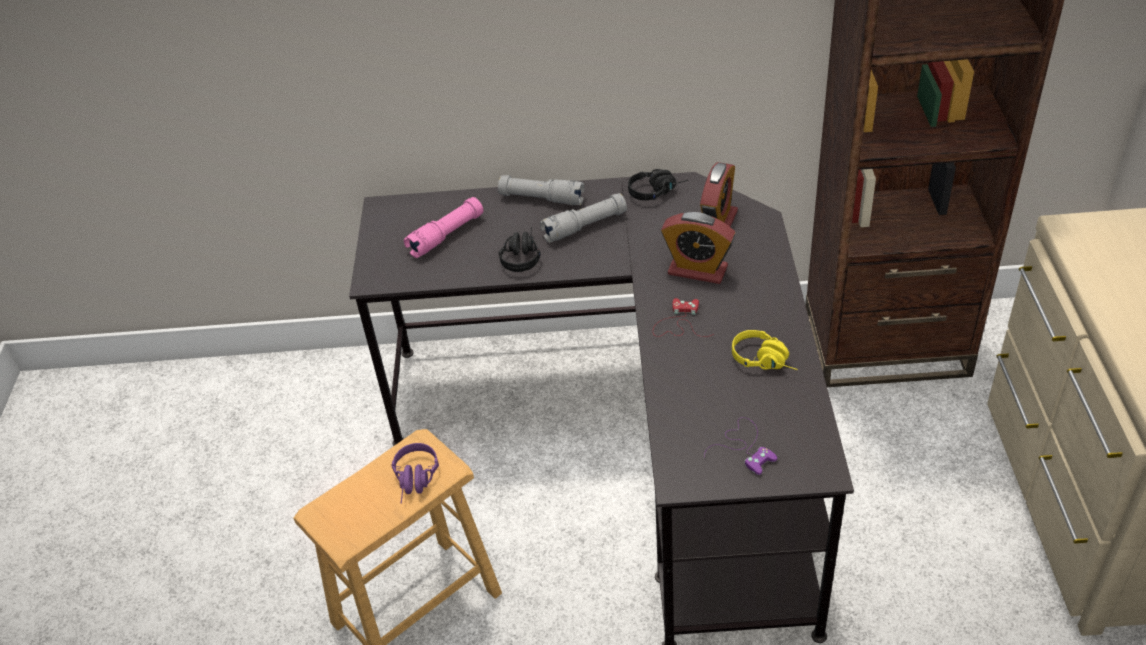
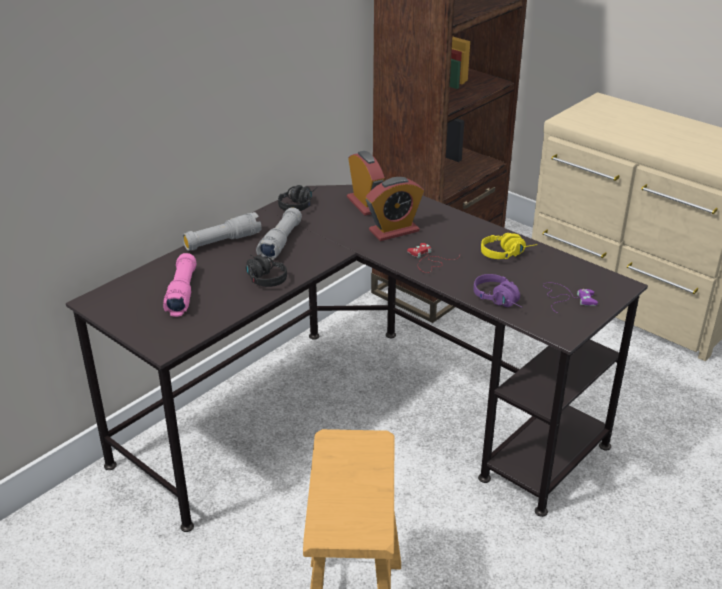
camera: 50 degrees left, 10 degrees down
purple headphones [391,443,439,504] -> purple headphones moved to [473,274,522,307]

